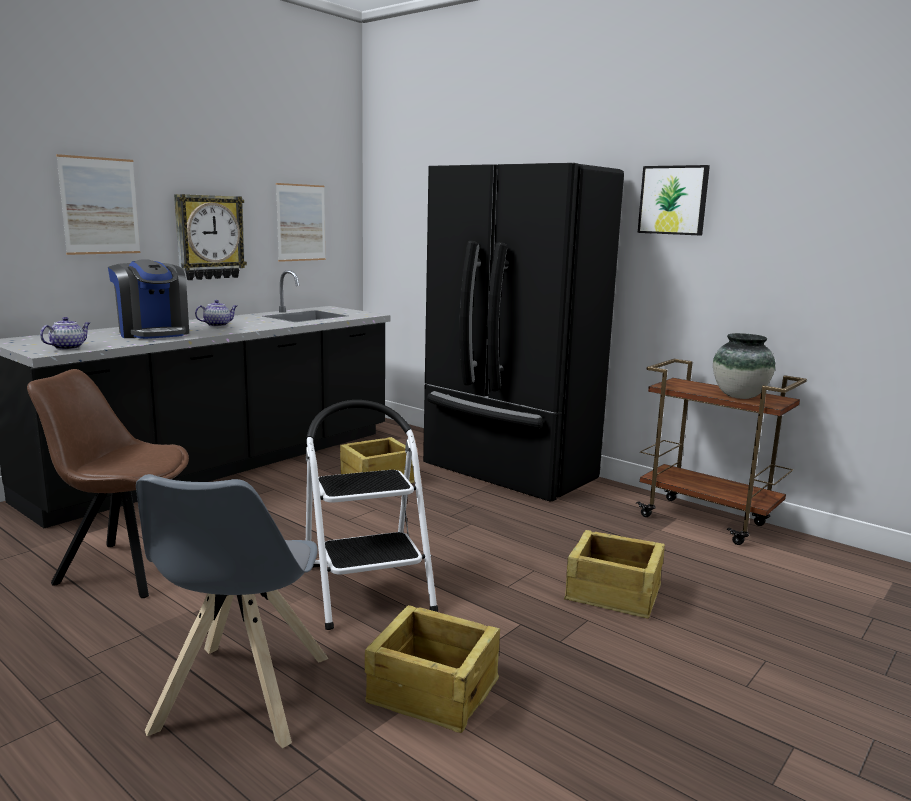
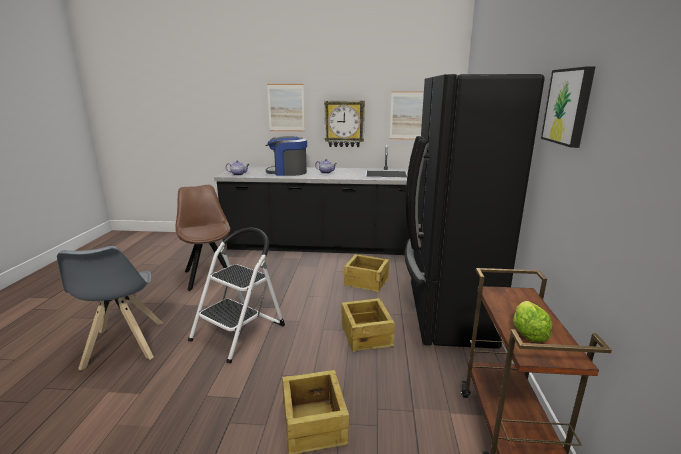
camera: 55 degrees right, 5 degrees up
coffee machine [108,260,189,339] -> coffee machine turned 75 degrees clockwise [265,136,307,176]
grey chair [136,474,329,748] -> grey chair turned 75 degrees counterclockwise [57,246,163,371]
crate [365,605,500,733] -> crate moved to [341,298,395,352]
vase [713,333,775,399] -> lettuce [514,301,552,342]

